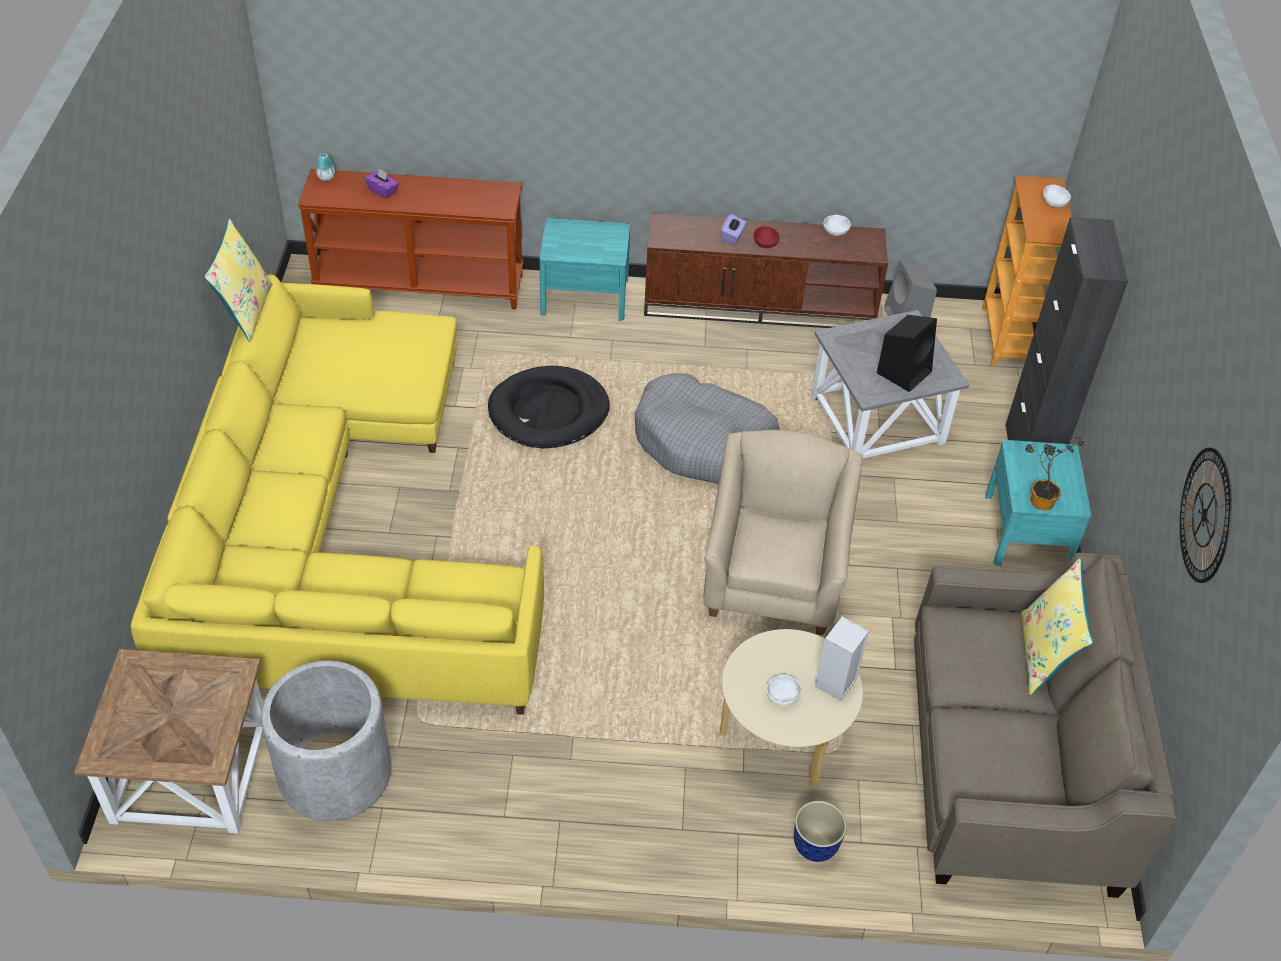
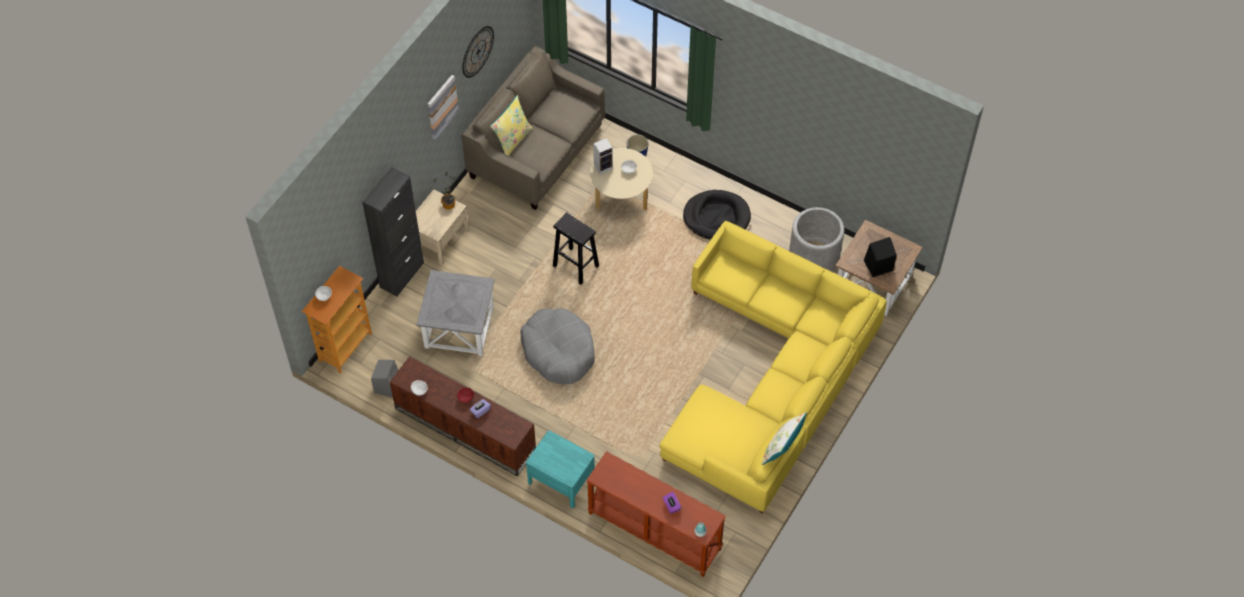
camera: 150 degrees left, 10 degrees up
yellow pillow [204,219,273,342] -> white pillow [761,412,807,465]
black dog bed [488,366,610,449] -> black dog bed moved to [683,190,751,240]
beige armchair [703,430,863,635] -> black stool [553,212,599,285]
black speaker [877,315,937,392] -> black speaker moved to [864,237,897,277]
turquoise nightstand [985,440,1091,566] -> beige nightstand [416,190,469,265]
none -> picture [428,75,459,140]

